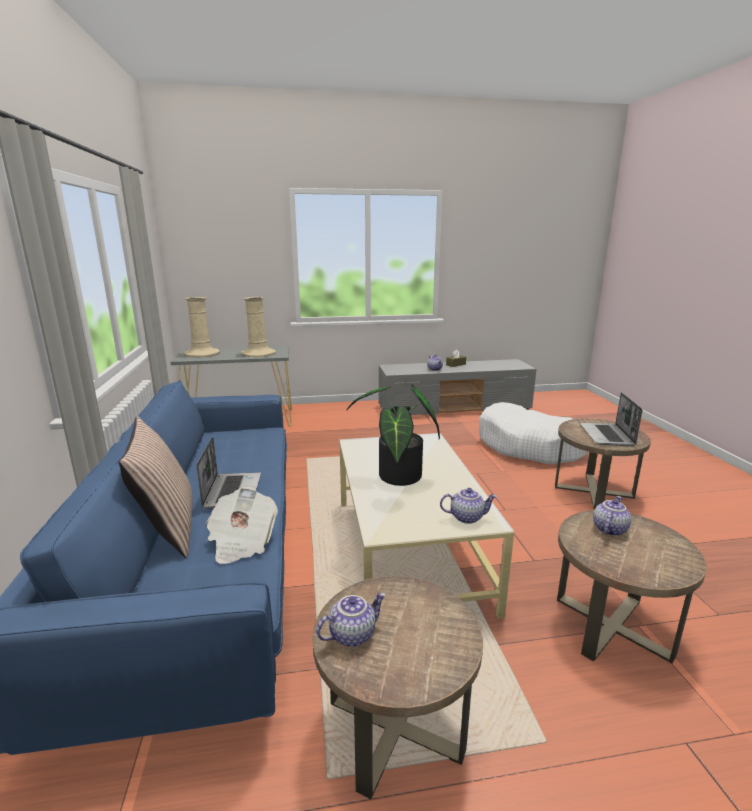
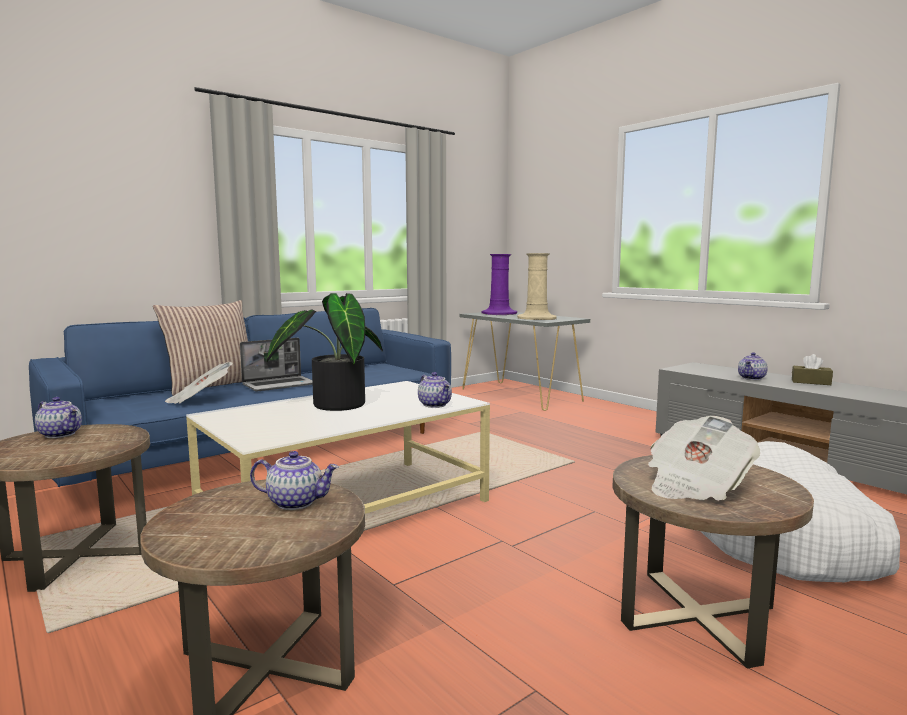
camera: 60 degrees right, 10 degrees down
beige vase [184,297,220,358] -> purple vase [482,254,517,315]
teapot [440,488,497,524] -> teapot moved to [418,372,452,408]
laptop [580,392,642,446] -> newspaper [648,416,760,501]

